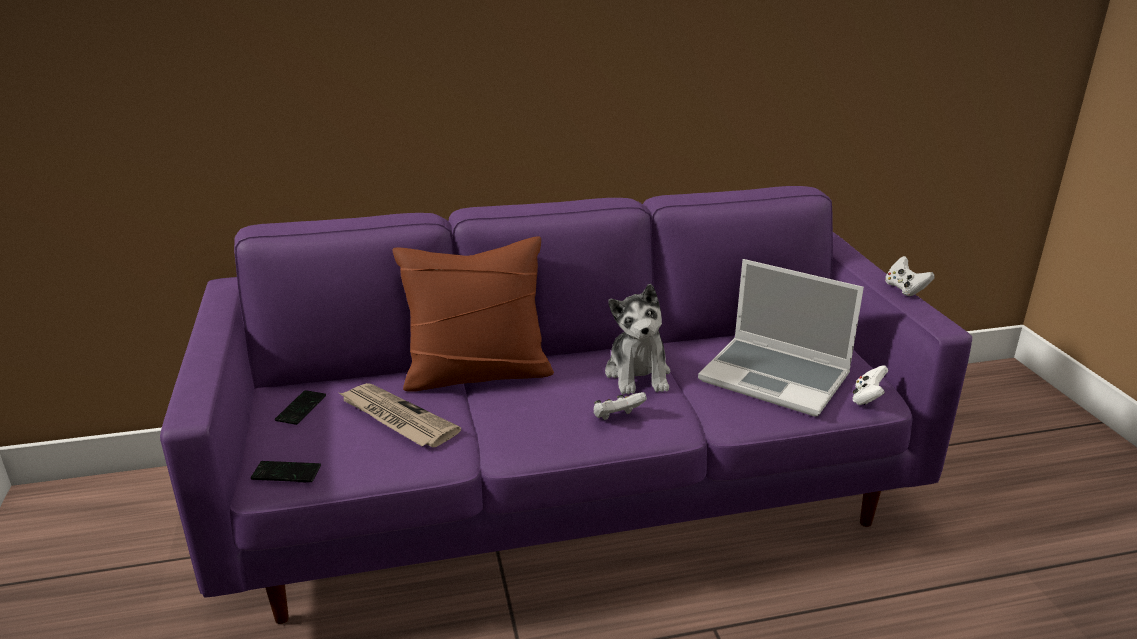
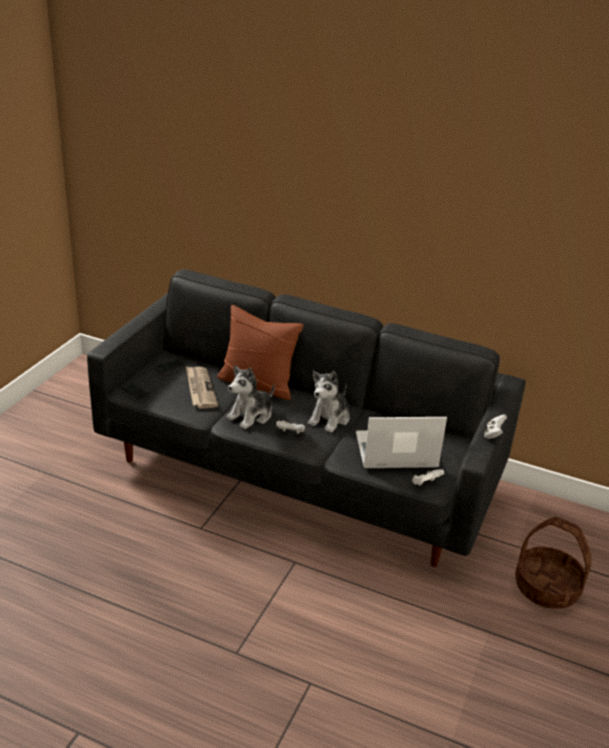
camera: 35 degrees right, 5 degrees up
purple sofa [160,186,972,624] -> black sofa [87,269,526,567]
laptop [698,259,864,416] -> laptop turned 105 degrees clockwise [356,417,447,468]
none -> plush toy [227,365,275,429]
none -> basket [515,517,591,609]

